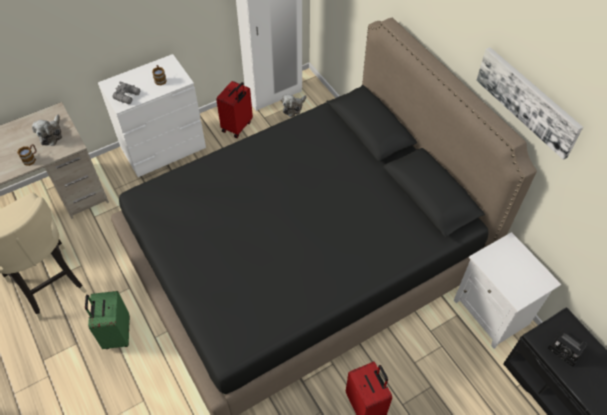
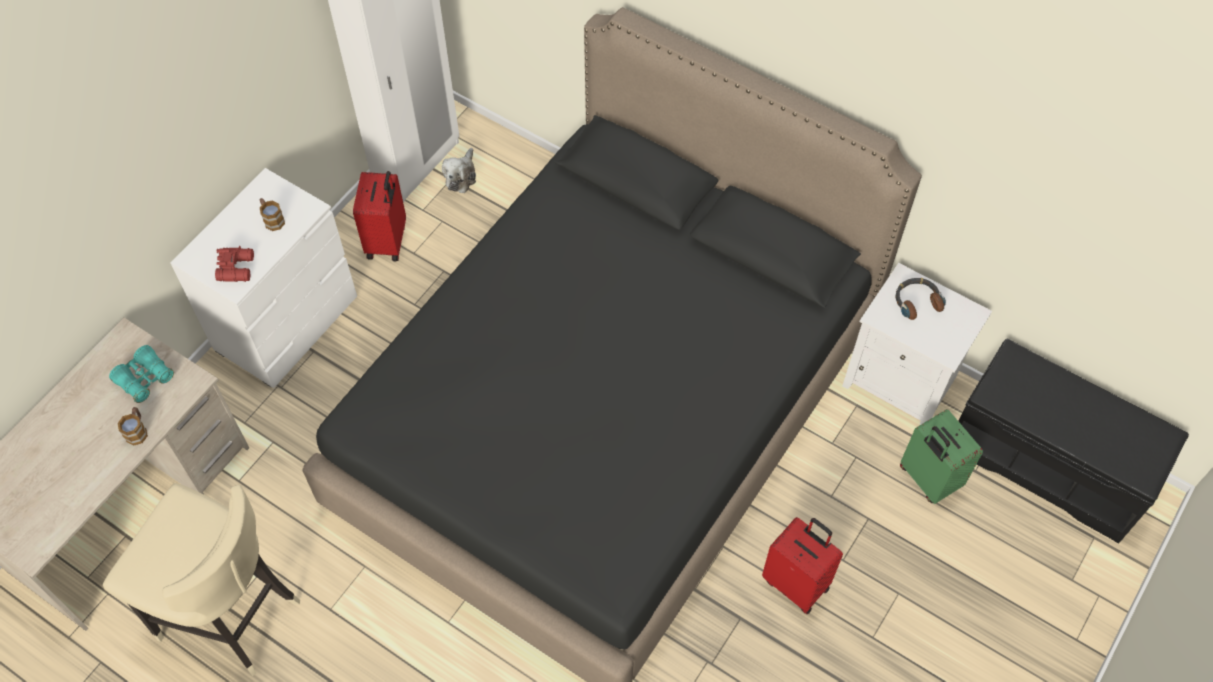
camera: 25 degrees left, 5 degrees up
plush toy [32,114,62,146] -> turquoise binoculars [109,345,174,403]
green suitcase [85,291,130,349] -> green suitcase moved to [900,409,983,504]
grey binoculars [113,81,140,104] -> red binoculars [215,246,254,282]
picture [476,47,583,160] -> none
camera [548,329,587,367] -> none
none -> headphones [895,278,946,320]

